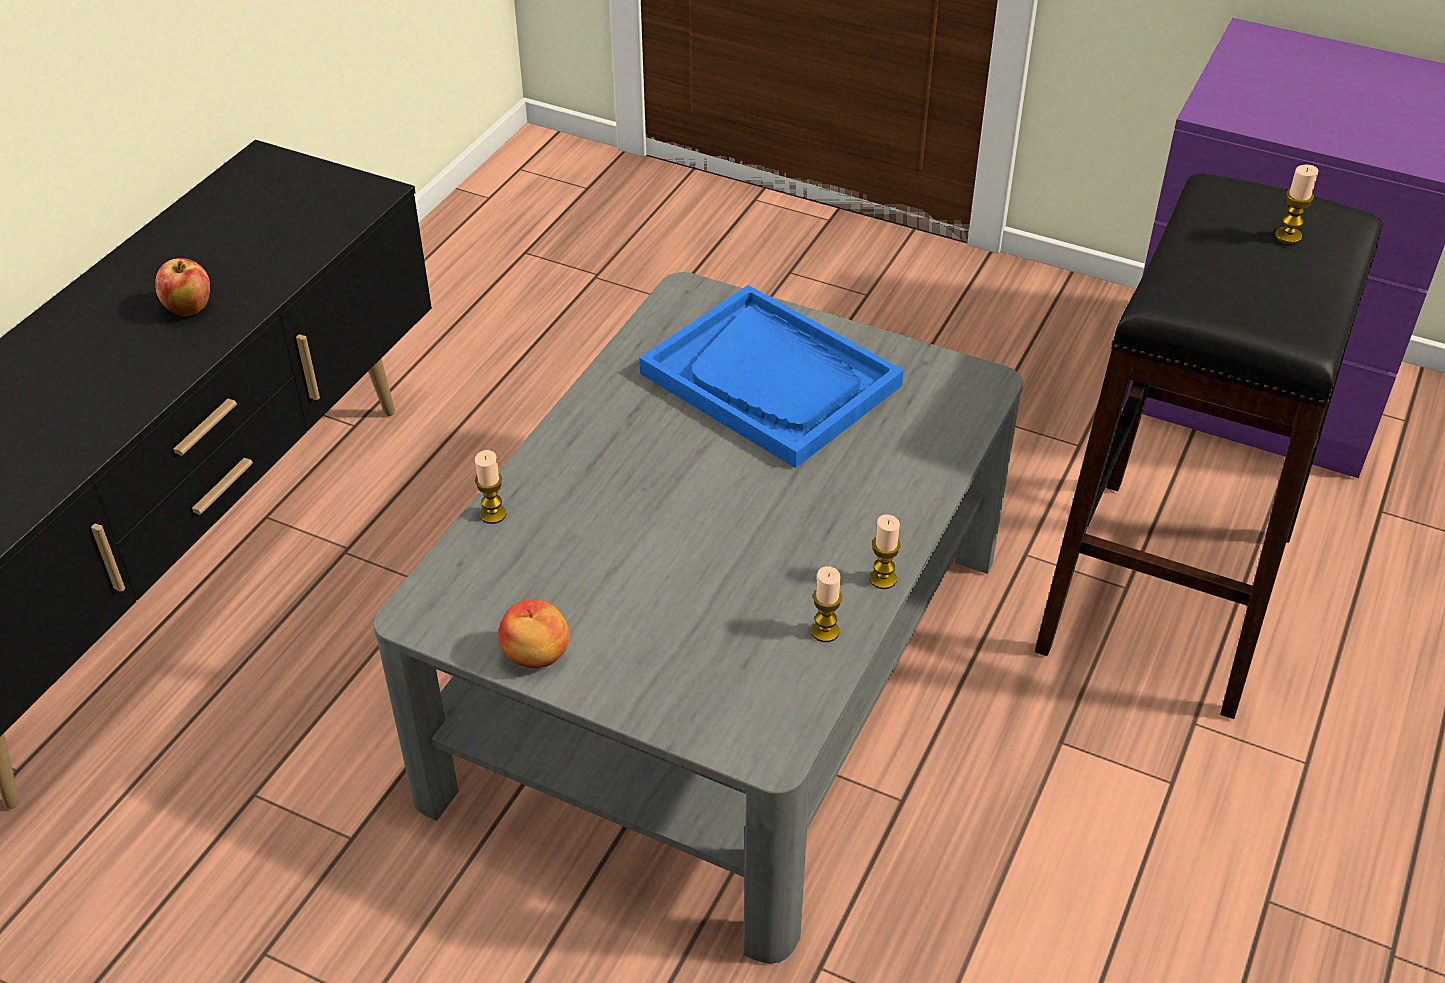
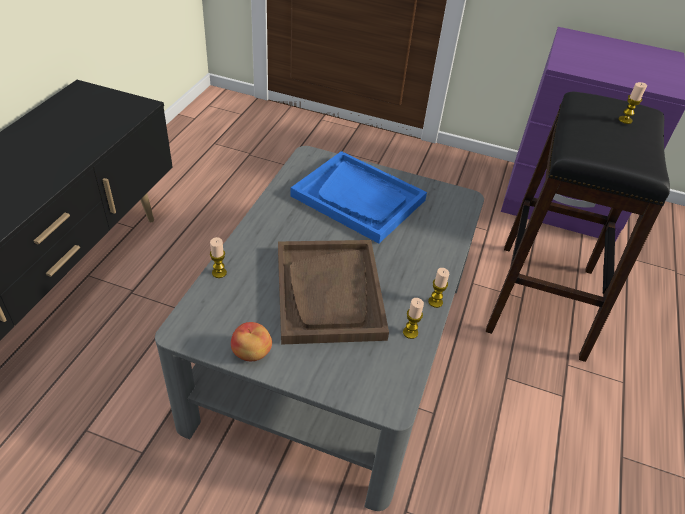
camera: 10 degrees left, 0 degrees up
apple [155,258,210,316] -> none
none -> brown tray [278,240,389,345]

